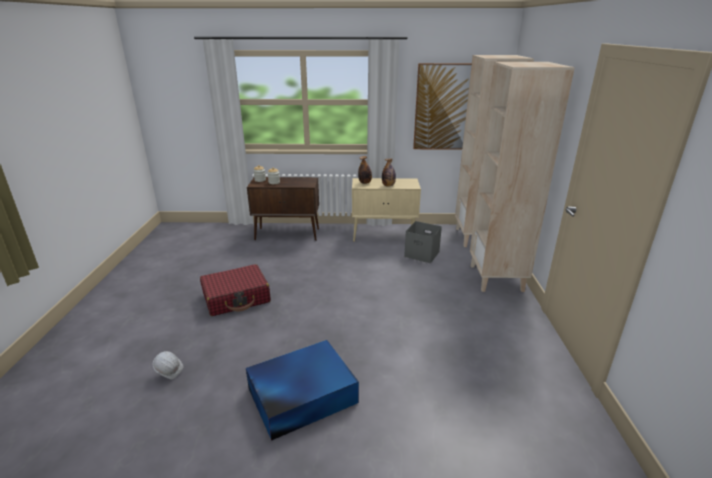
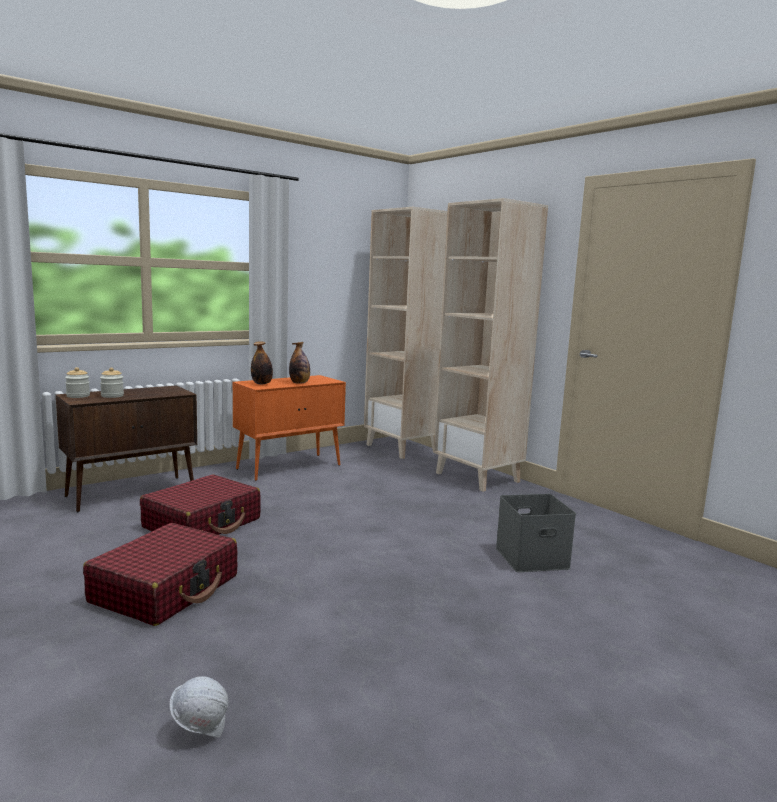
camera: 40 degrees left, 15 degrees down
blue storage box [246,340,359,441] -> none
beige cabinet [352,178,421,242] -> orange cabinet [233,375,346,481]
grey storage box [404,221,442,263] -> grey storage box moved to [496,494,576,572]
picture [413,63,472,150] -> none
none -> red suitcase [140,474,261,535]

